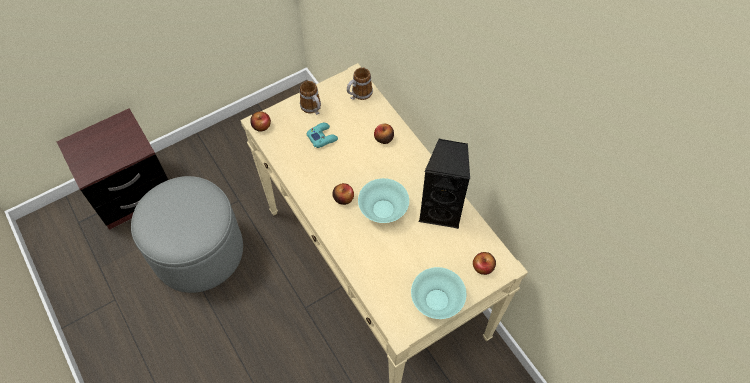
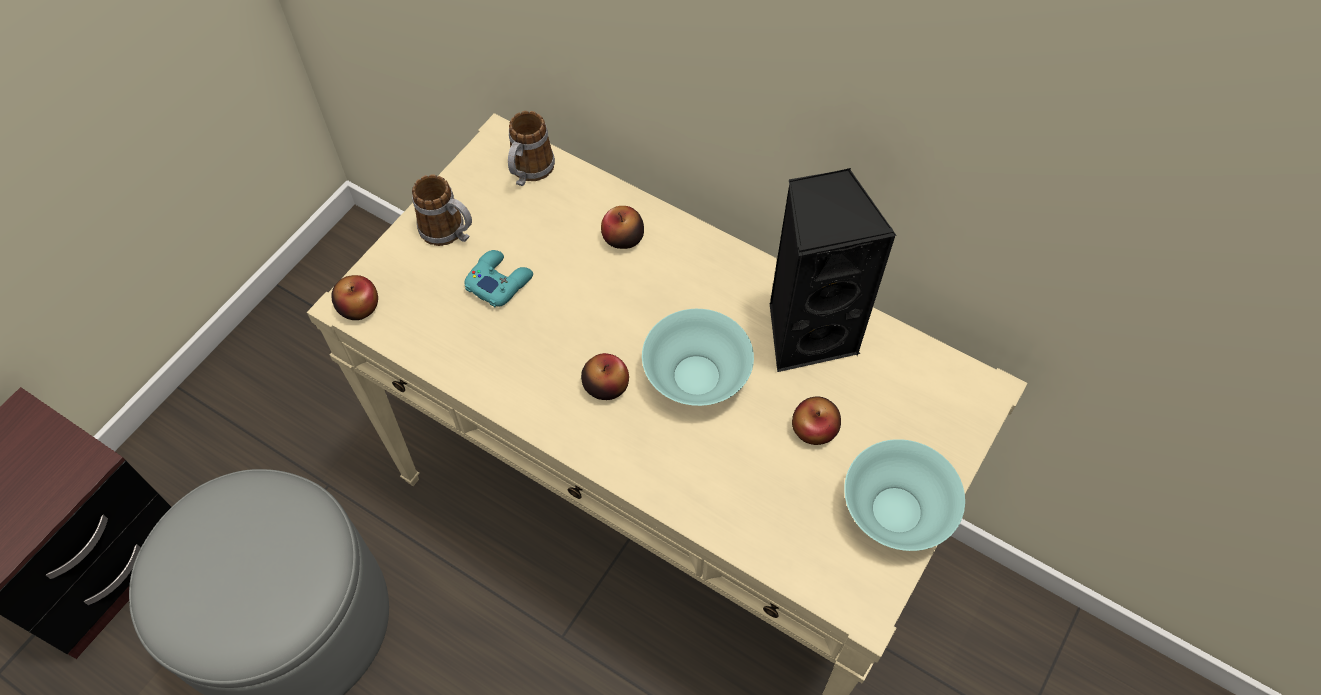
camera: 25 degrees left, 0 degrees up
apple [473,252,496,275] -> apple moved to [792,396,841,445]

